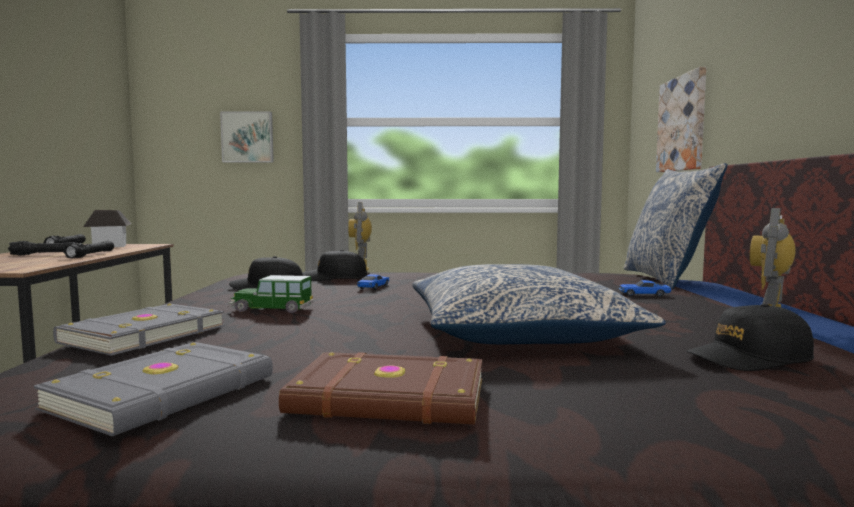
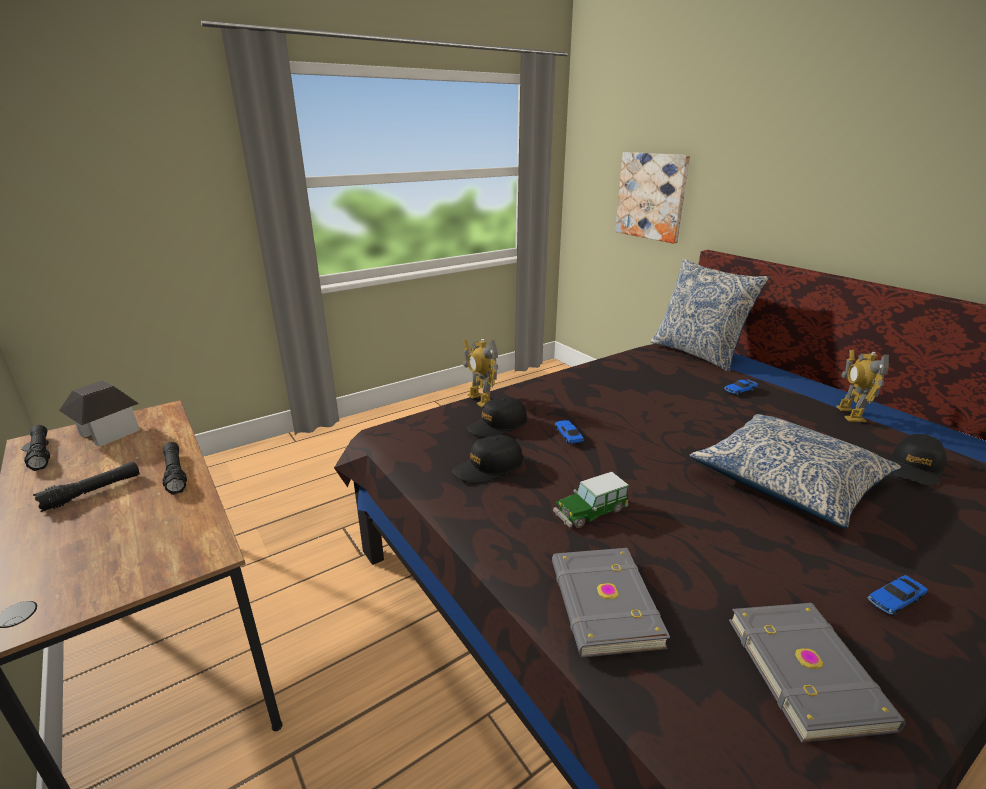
camera: 35 degrees left, 20 degrees up
picture [220,111,274,163] -> none
brown book [279,352,482,425] -> toy car [868,575,928,616]

